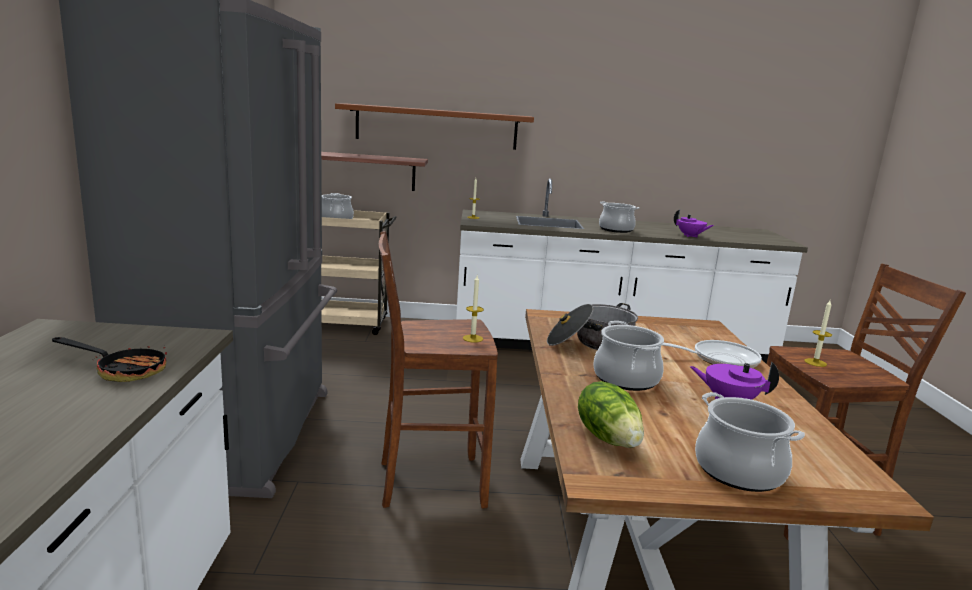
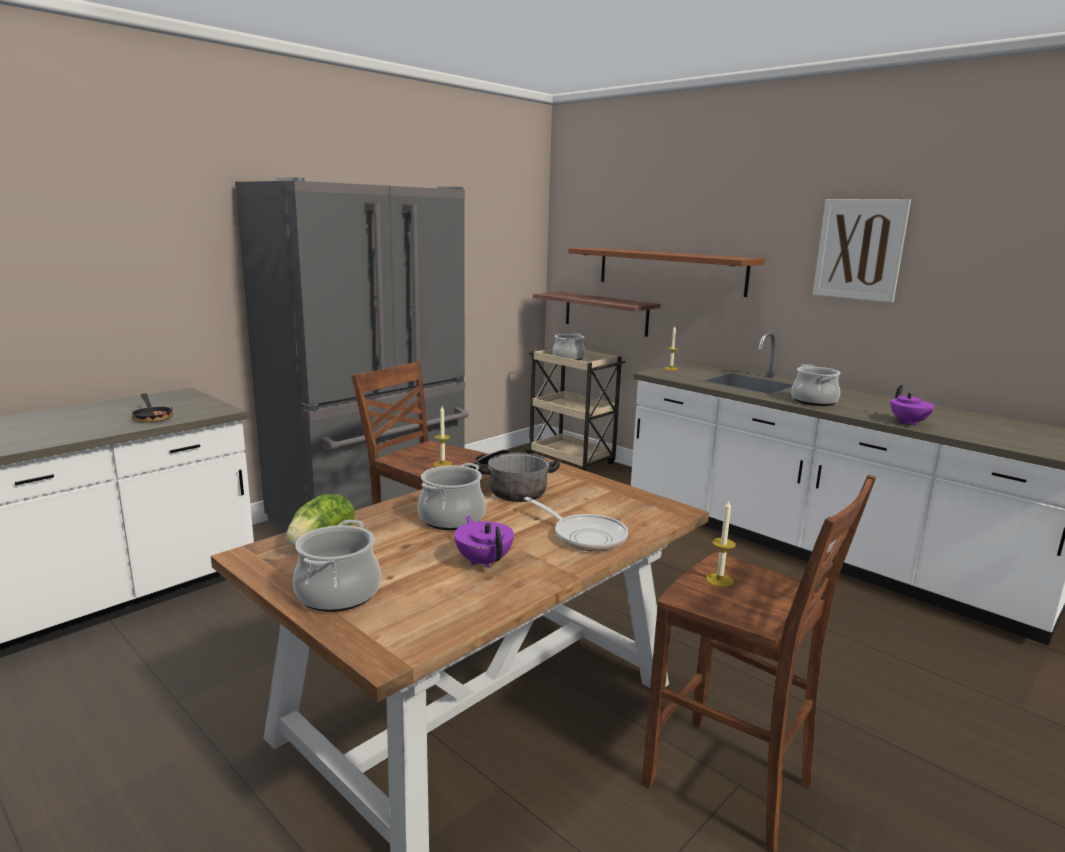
camera: 45 degrees right, 0 degrees up
none -> picture [813,199,911,303]

